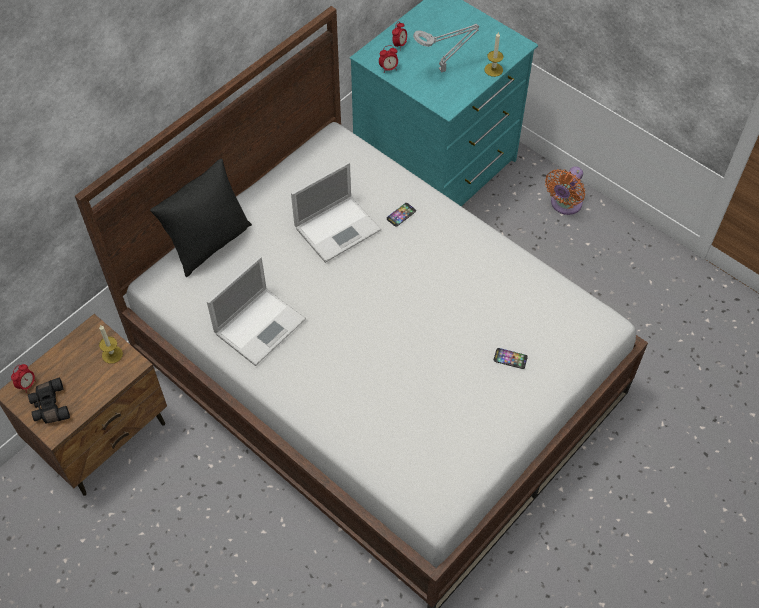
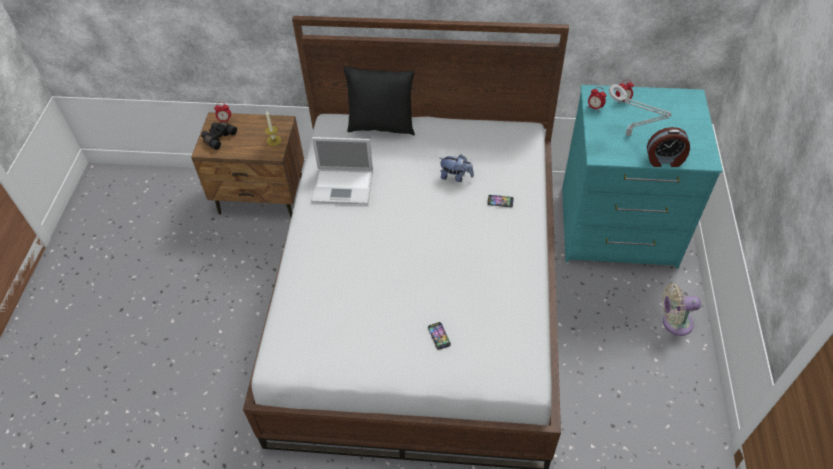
camera: 55 degrees right, 5 degrees down
laptop [291,162,381,263] -> plush toy [439,154,474,182]
candle [485,31,503,77] -> alarm clock [647,127,690,167]
orange fan [545,166,585,215] -> beige fan [662,283,701,336]

